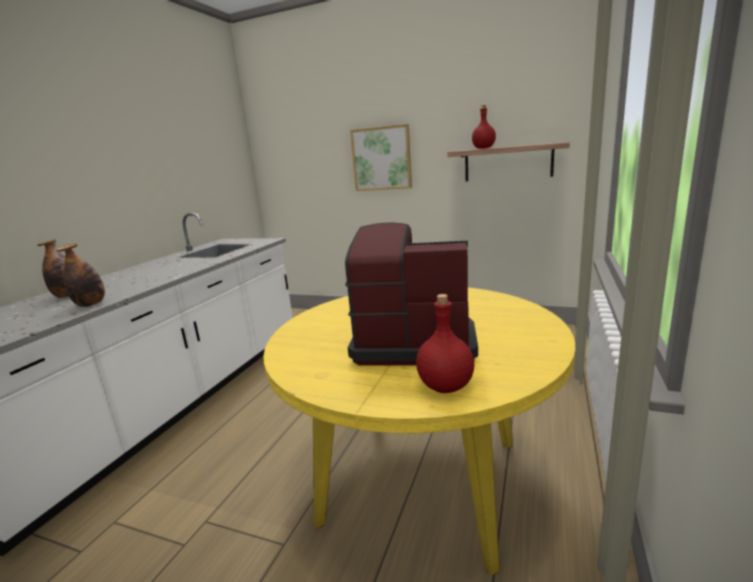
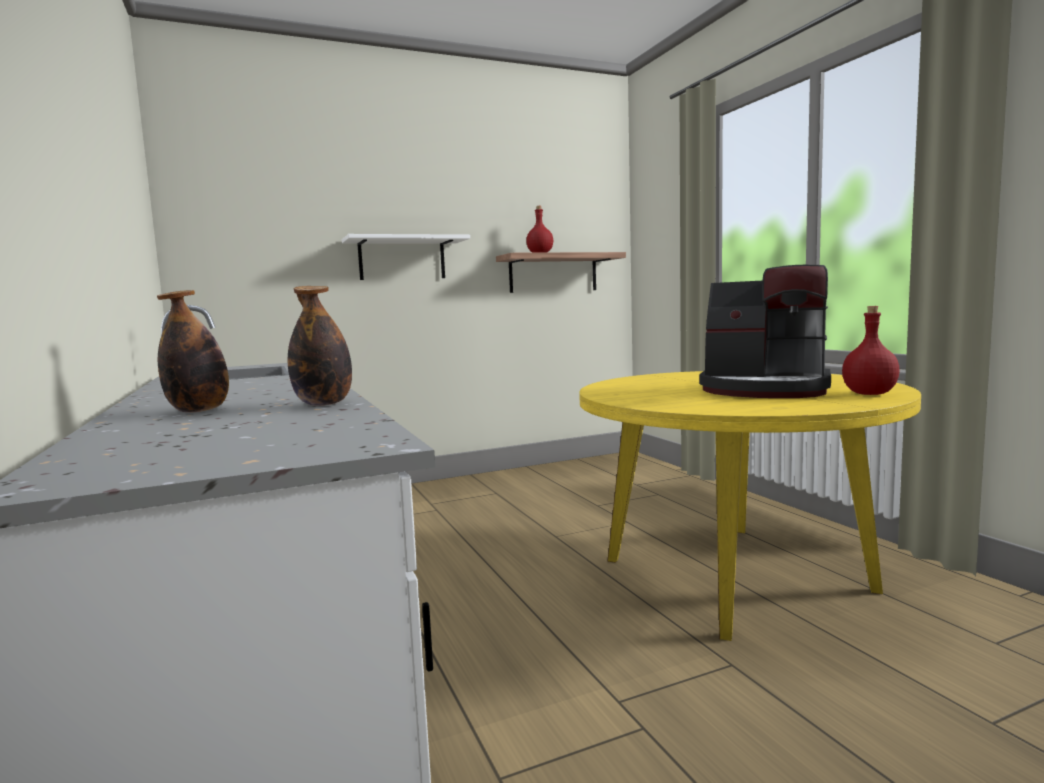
camera: 45 degrees left, 10 degrees down
coffee machine [345,223,478,365] -> coffee machine turned 120 degrees counterclockwise [699,265,831,398]
picture [350,124,412,191] -> white shelf [342,234,470,280]

